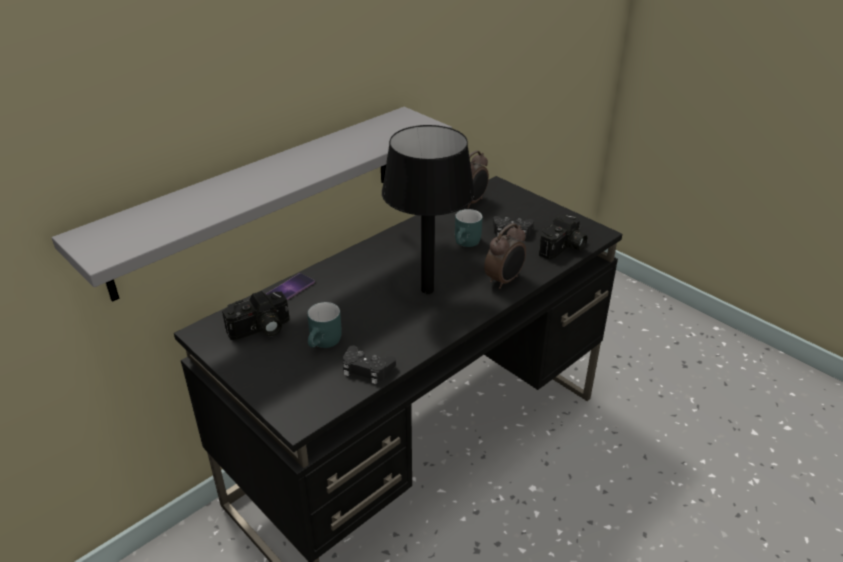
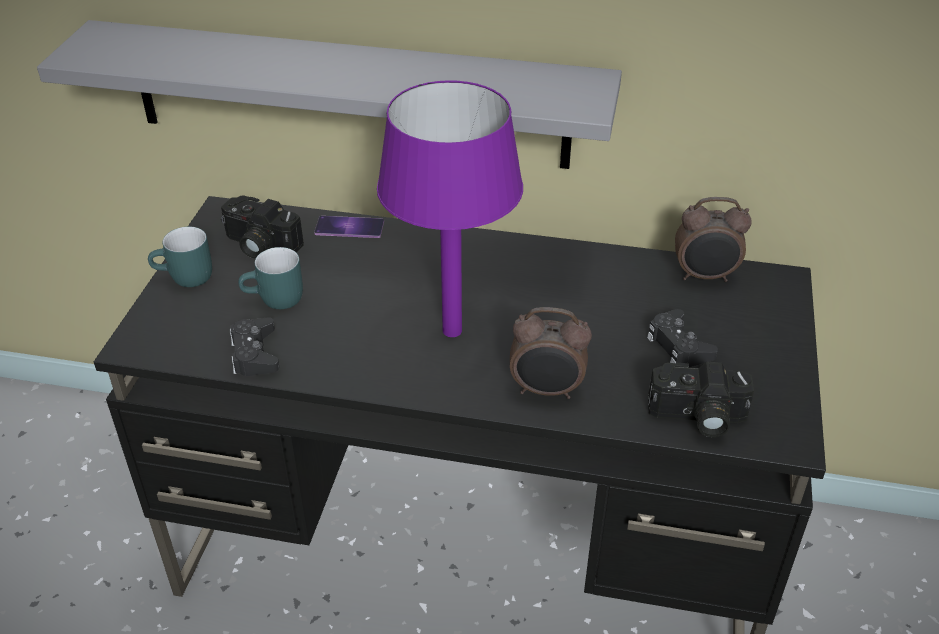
camera: 55 degrees right, 5 degrees up
black table lamp [382,125,475,294] -> purple table lamp [377,80,523,337]
turquoise mug [455,209,483,247] -> turquoise mug moved to [148,227,212,287]

